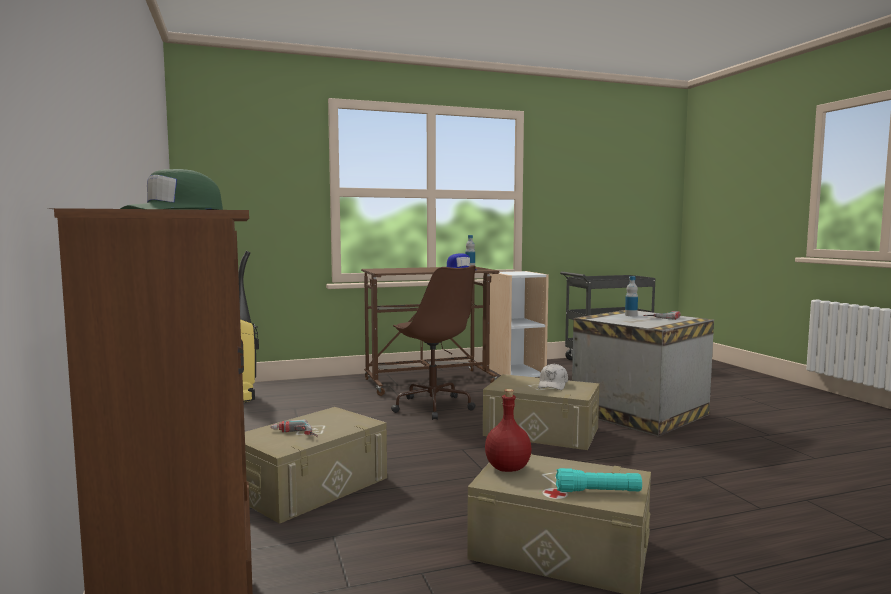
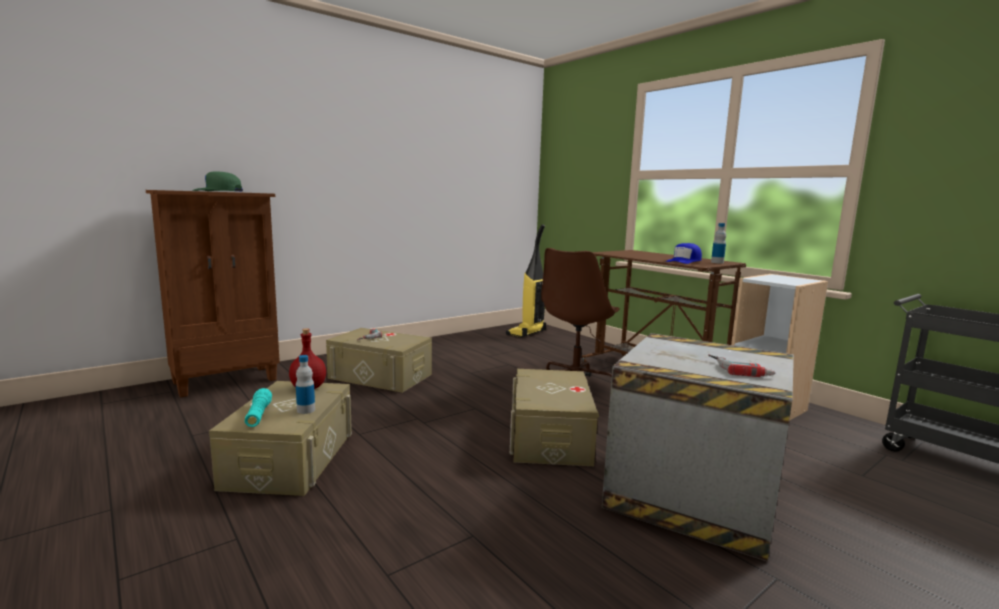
camera: 70 degrees right, 5 degrees up
white cap [538,363,568,390] -> none
bottle [625,276,638,316] -> bottle moved to [296,355,315,414]

